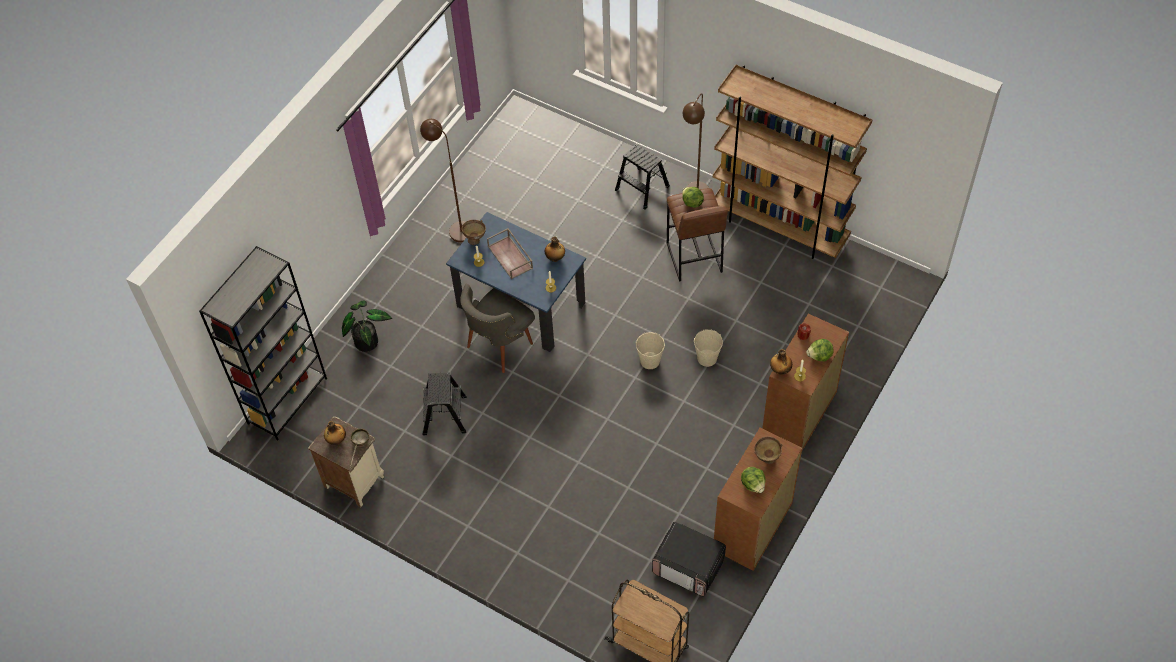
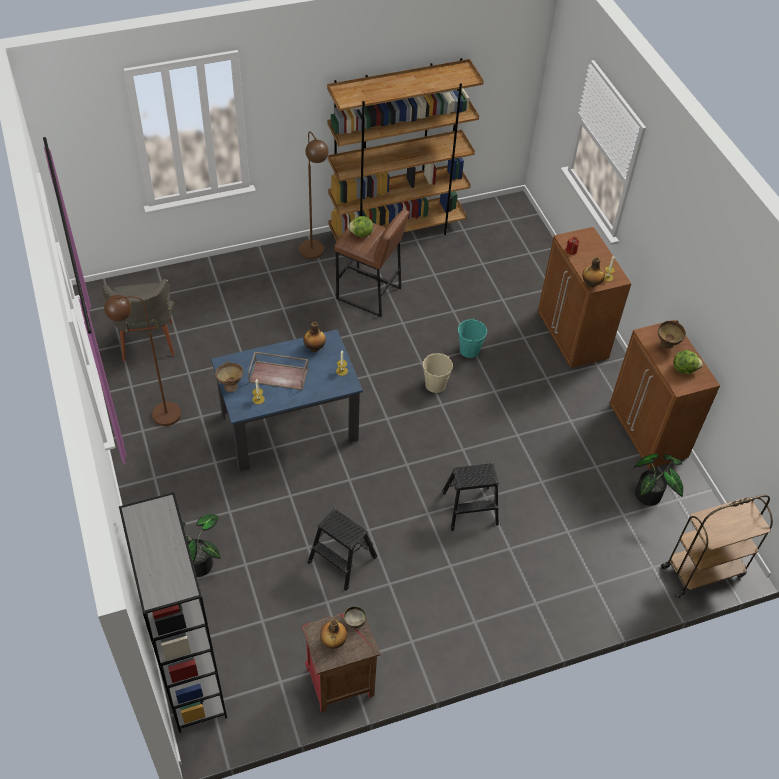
camera: 55 degrees left, 5 degrees down
beige nightstand [308,417,384,507] -> red nightstand [302,609,381,713]
grey chair [460,284,535,373] -> grey chair moved to [102,279,174,361]
black step ladder [615,144,670,210] -> black step ladder moved to [442,463,499,531]
microwave [652,522,726,597] -> potted plant [633,454,683,506]
beige bucket [694,329,723,367] -> turquoise bucket [458,318,487,358]
lettuce [806,339,833,361] -> none

